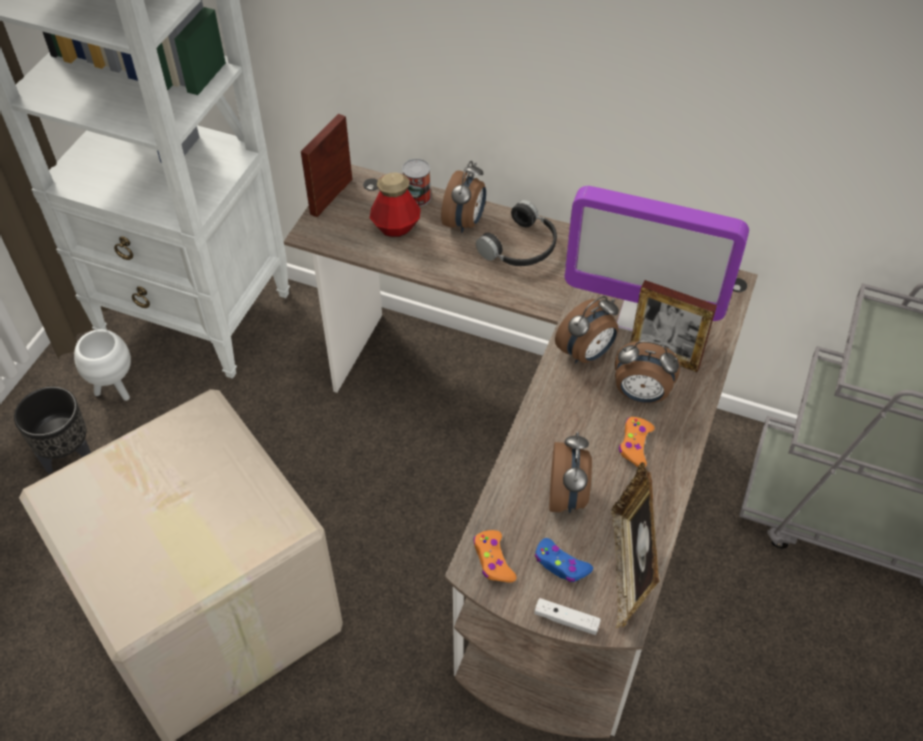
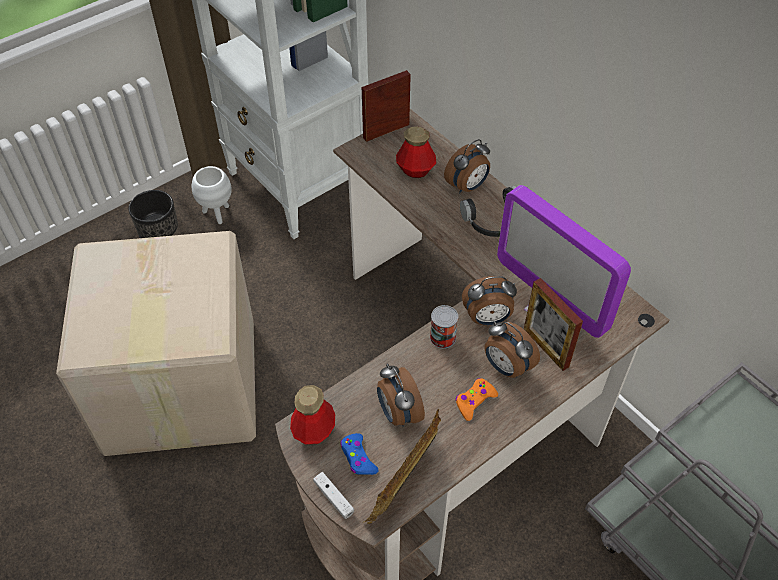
camera: 30 degrees right, 0 degrees up
can [402,159,431,207] -> can moved to [430,305,458,349]
orange game controller [473,530,516,583] -> bottle [290,385,335,445]
alarm clock [549,432,592,513] -> alarm clock turned 120 degrees clockwise [377,364,425,427]

